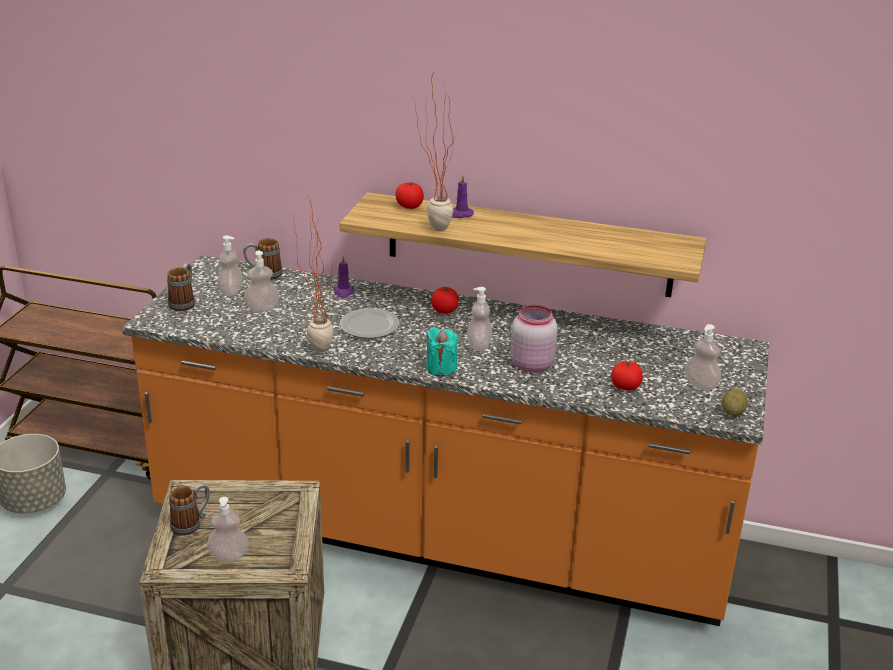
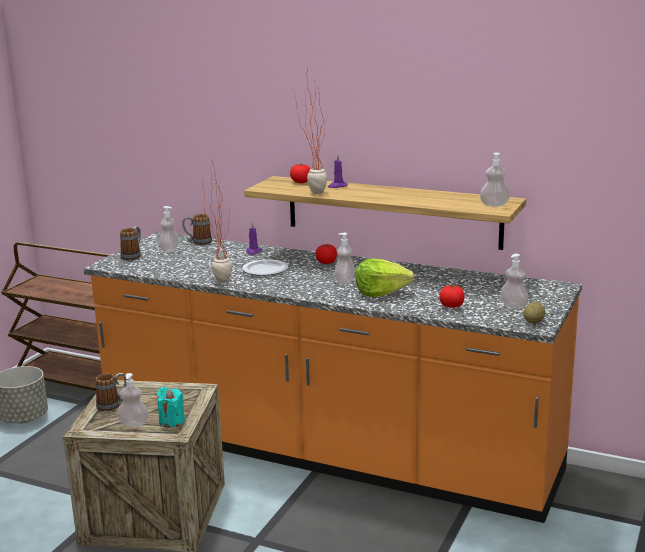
camera: 10 degrees right, 10 degrees down
soap dispenser [244,251,280,312] -> soap dispenser moved to [480,153,510,207]
turquoise candle [426,328,457,377] -> turquoise candle moved to [157,387,185,428]
pink jar [510,305,558,373] -> lettuce [355,258,414,297]

